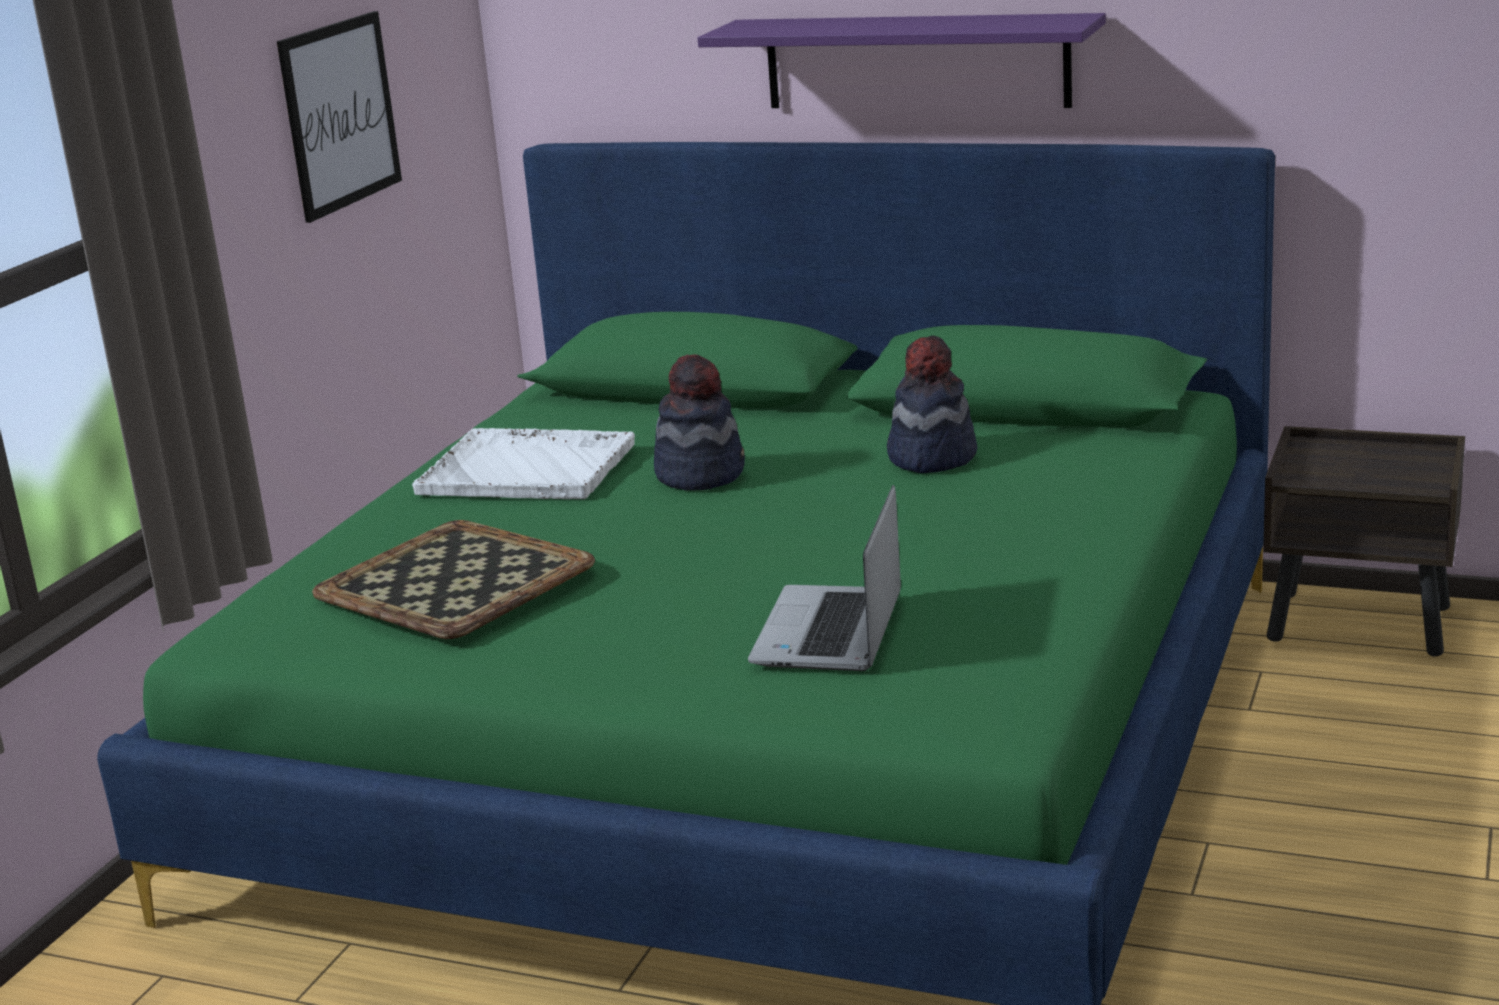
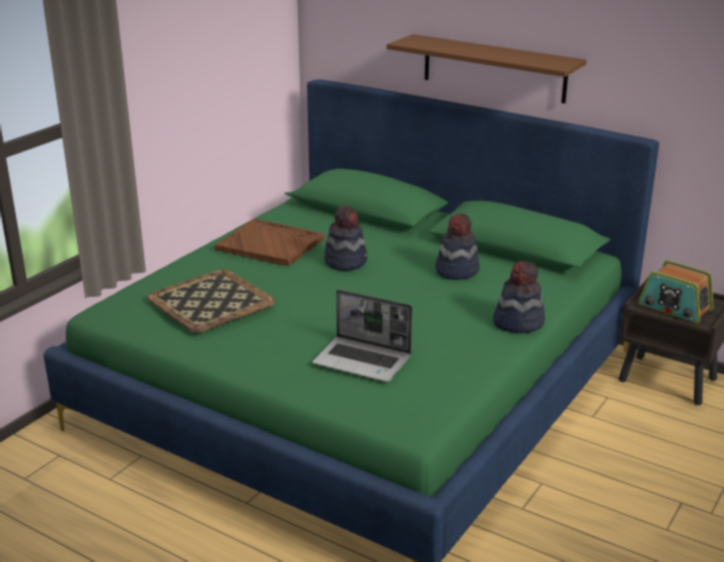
camera: 10 degrees right, 5 degrees up
picture [277,11,402,223] -> none
white tray [412,428,635,499] -> brown tray [214,219,324,266]
purple shelf [698,13,1106,108] -> brown shelf [387,34,586,103]
laptop [748,485,901,671] -> laptop turned 90 degrees counterclockwise [313,289,412,382]
none -> hat [493,261,545,333]
none -> radio [638,260,714,323]

